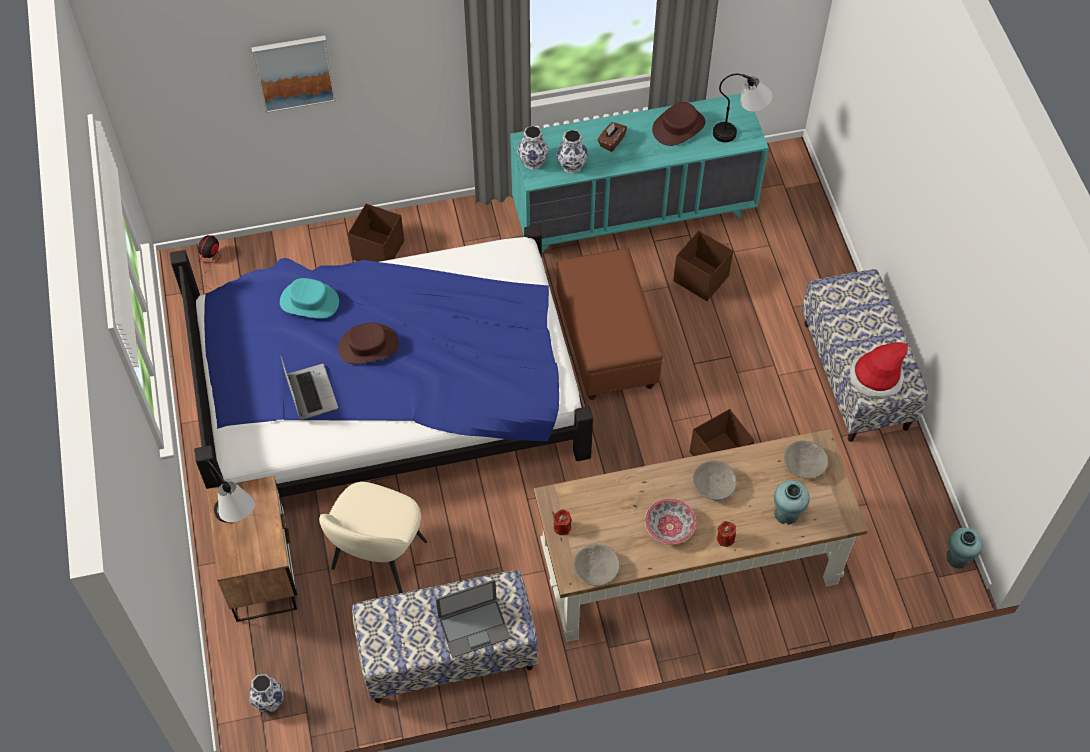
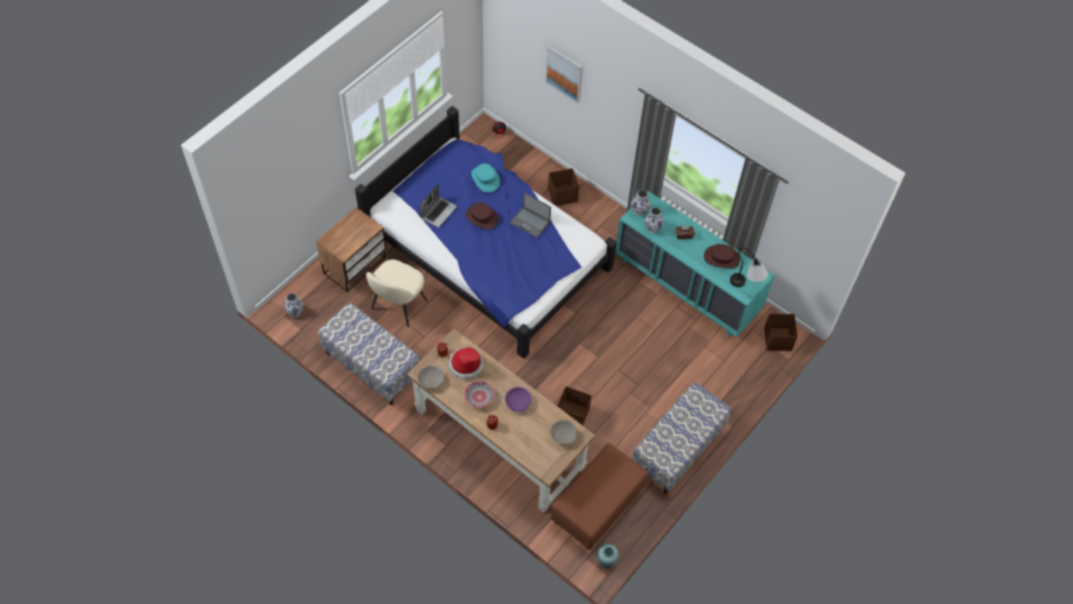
camera: 50 degrees right, 0 degrees up
table lamp [205,459,255,522] -> none
beige chair [319,482,427,594] -> beige chair turned 45 degrees counterclockwise [366,259,428,327]
laptop [436,579,511,658] -> laptop moved to [510,192,551,238]
brown ottoman [556,248,663,400] -> brown ottoman moved to [551,442,649,549]
brown storage box [673,231,733,301] -> brown storage box moved to [764,314,798,351]
grey bowl [693,460,737,501] -> purple bowl [505,387,532,412]
turquoise vase [774,480,810,525] -> none
hat [850,342,908,399] -> hat moved to [449,347,484,380]

